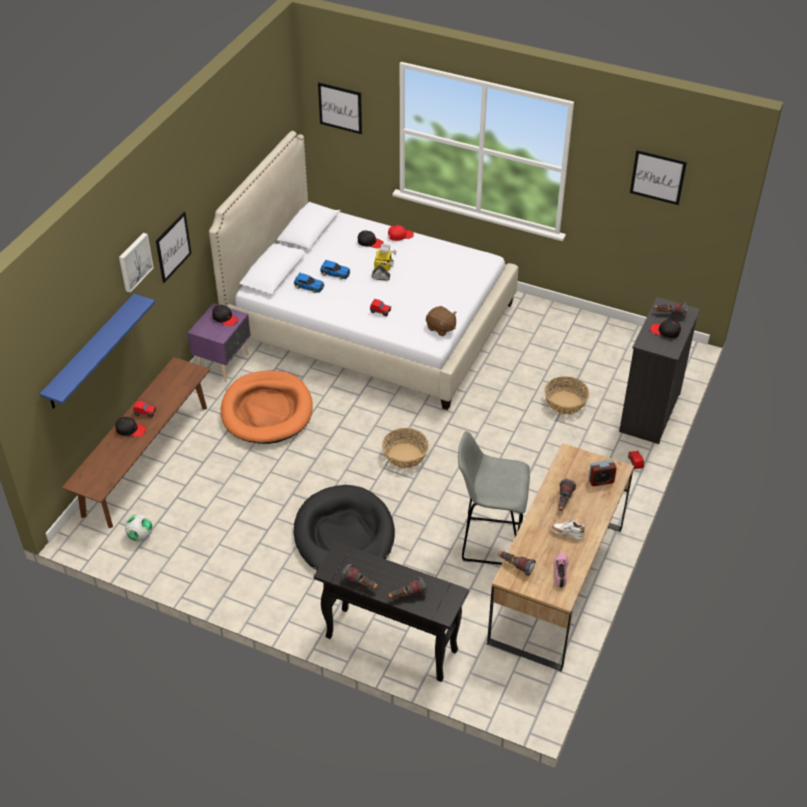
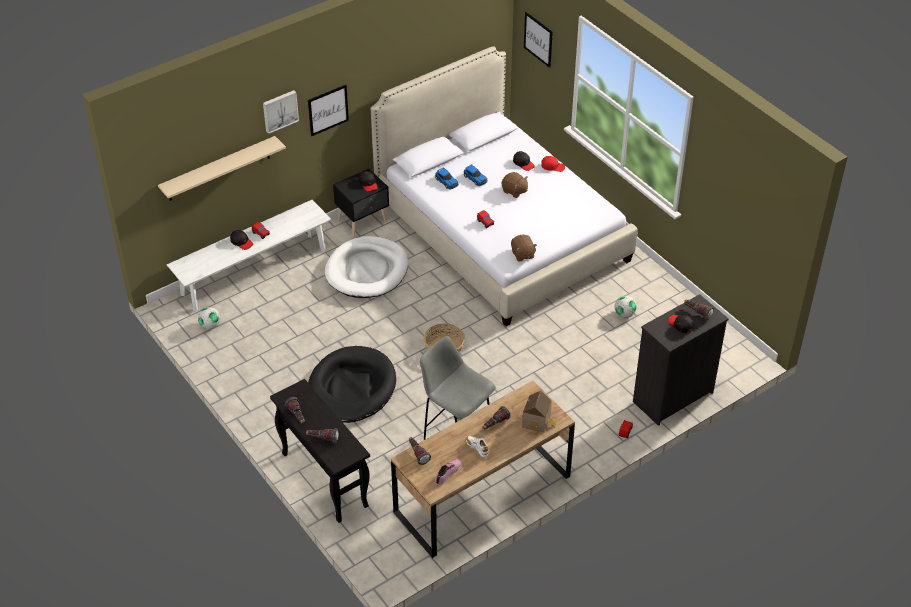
camera: 30 degrees right, 0 degrees up
blue shelf [40,294,155,409] -> beige shelf [158,136,286,201]
brown bench [62,357,210,528] -> white bench [167,200,331,311]
purple nightstand [188,303,251,382] -> black nightstand [333,169,389,237]
orange dog bed [221,371,313,444] -> white dog bed [325,236,408,298]
toy robot [372,244,397,281] -> brown plush toy [502,172,528,198]
basket [544,376,589,415] -> none
alarm clock [589,460,617,486] -> toy house [522,391,556,433]
picture [630,150,687,205] -> none
none -> football [614,296,637,318]

